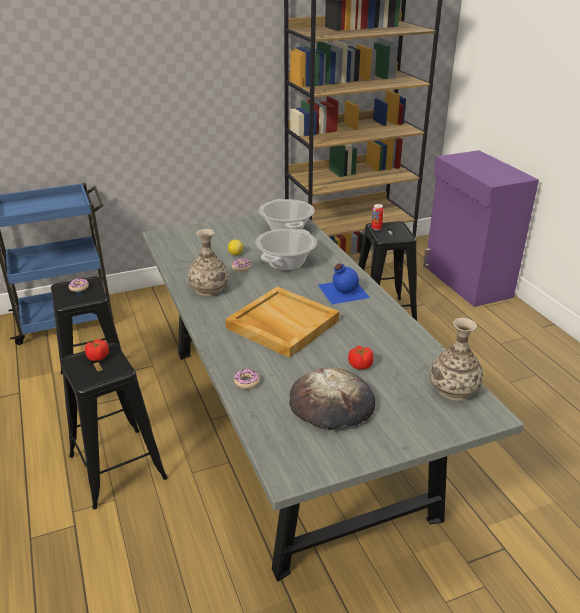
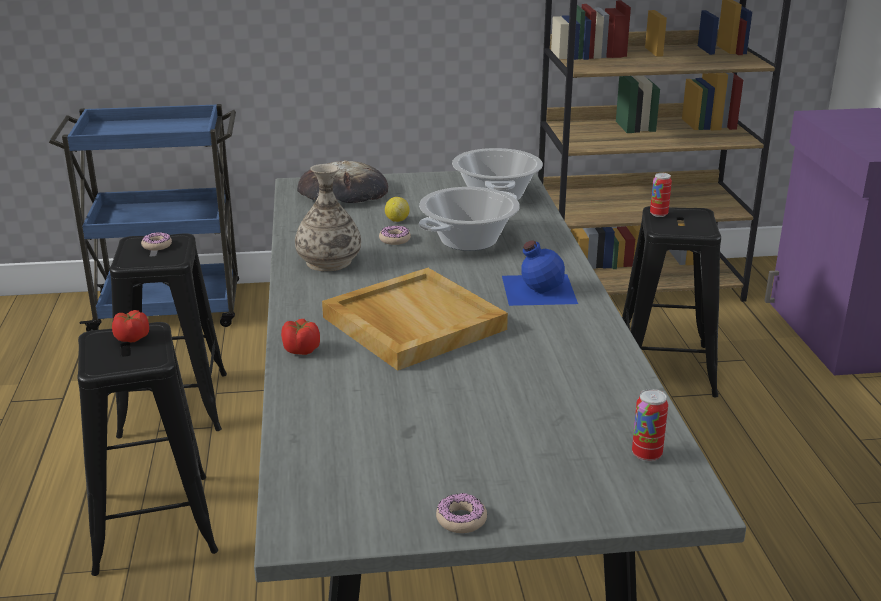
camera: 15 degrees right, 5 degrees down
donut [234,369,260,389] -> donut moved to [436,493,487,533]
bread [289,368,376,430] -> bread moved to [297,160,388,203]
tomato [348,346,374,369] -> tomato moved to [281,319,320,355]
vase [429,318,483,401] -> can [632,389,668,462]

